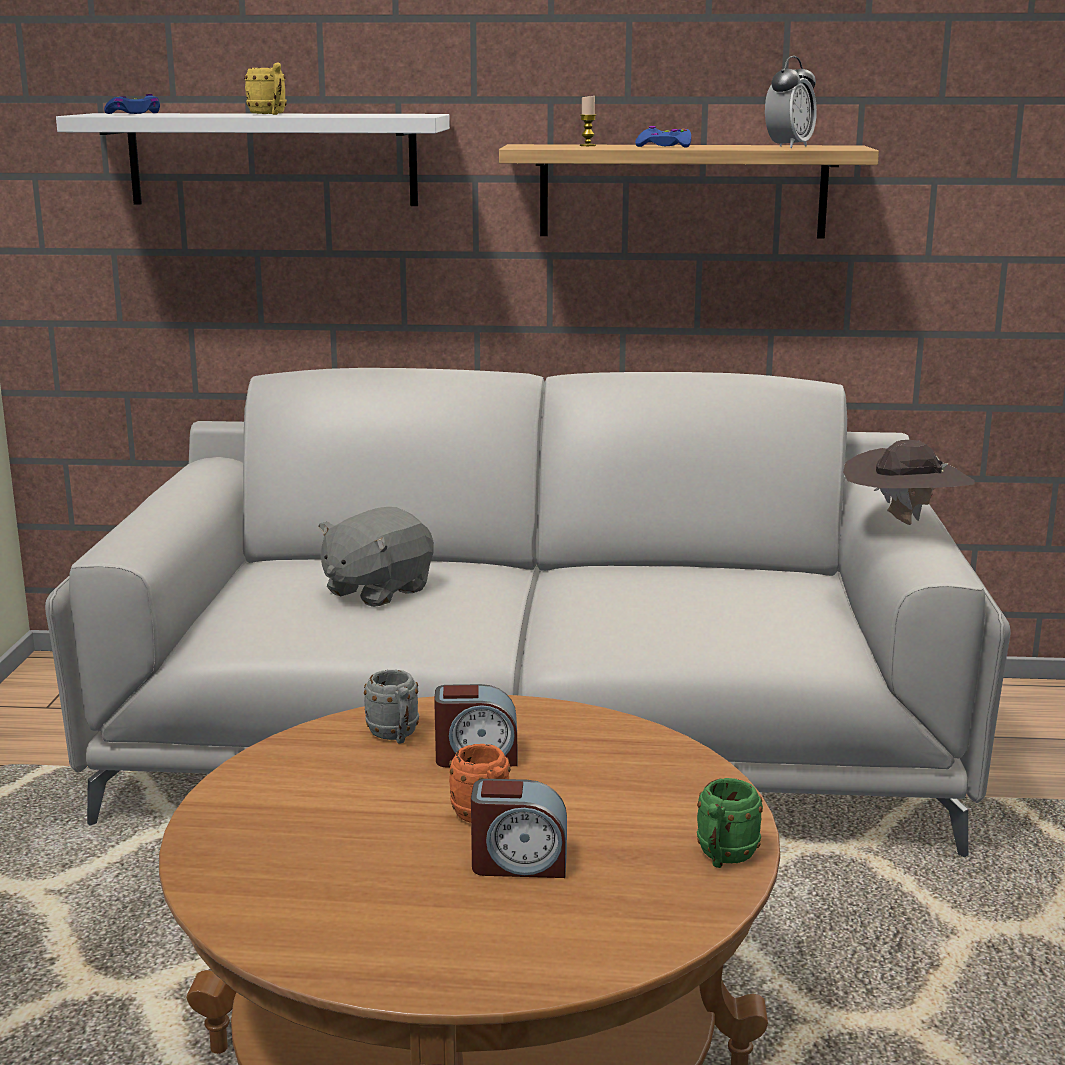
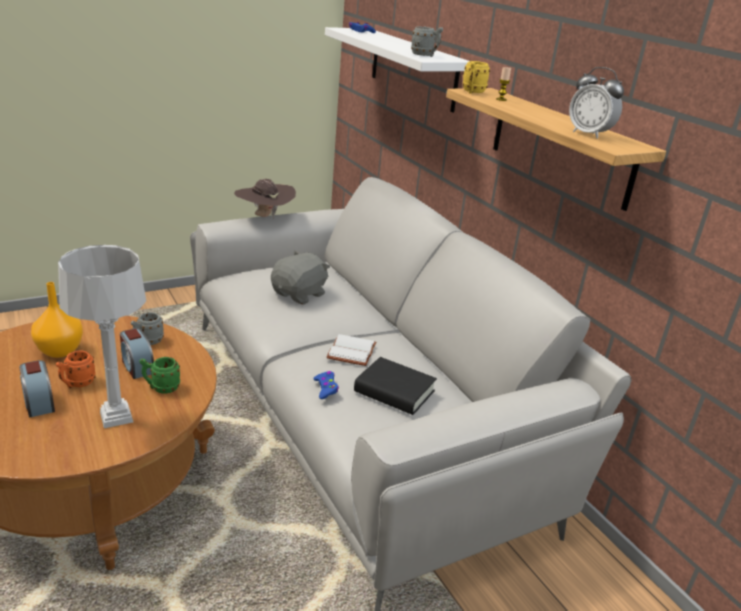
camera: 55 degrees right, 10 degrees up
yellow mug [244,62,287,115] -> yellow mug moved to [463,61,490,94]
grey plush toy [318,507,434,607] -> grey plush toy turned 120 degrees clockwise [271,251,330,305]
blue game controller [635,126,691,148] -> blue game controller moved to [313,371,339,399]
green mug [697,778,763,868] -> green mug moved to [140,357,180,394]
alarm clock [765,56,817,148] -> alarm clock turned 45 degrees clockwise [569,67,624,139]
brown hat [843,440,975,525] -> brown hat moved to [234,179,296,219]
none -> orange vase [31,282,83,358]
none -> grey table lamp [58,245,146,428]
none -> white book [327,334,376,366]
none -> black book [354,357,437,415]
none -> grey mug [411,26,443,57]

